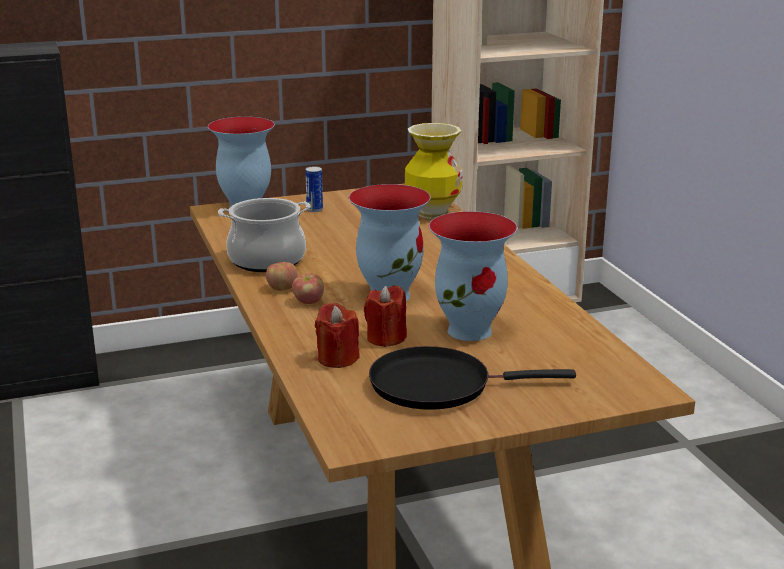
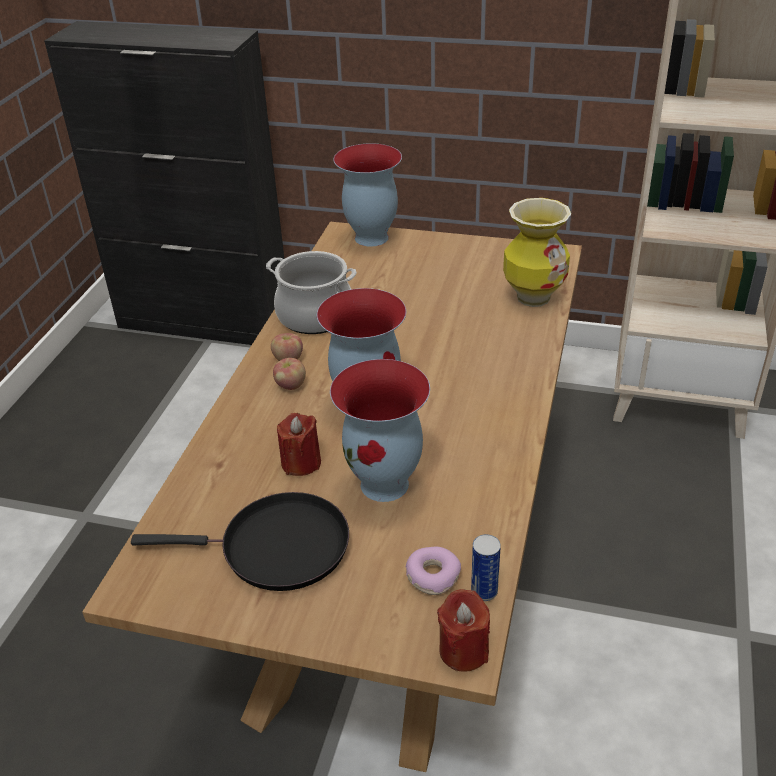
camera: 35 degrees right, 15 degrees up
can [305,166,323,212] -> can moved to [471,534,501,601]
red candle [315,303,360,368] -> red candle moved to [437,589,490,672]
black frying pan [369,346,576,410] -> black frying pan turned 150 degrees clockwise [131,492,349,591]
none -> donut [406,547,461,595]

